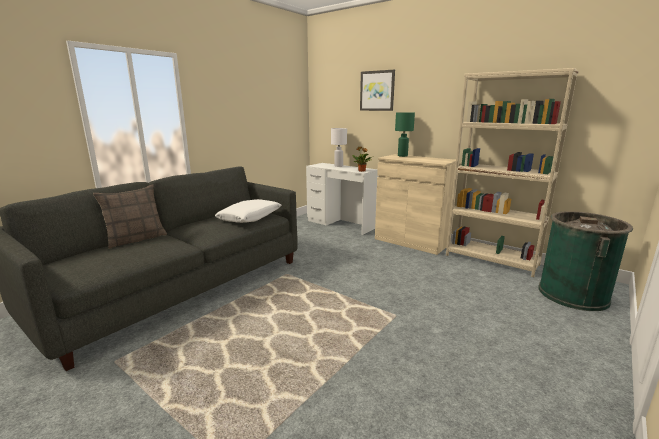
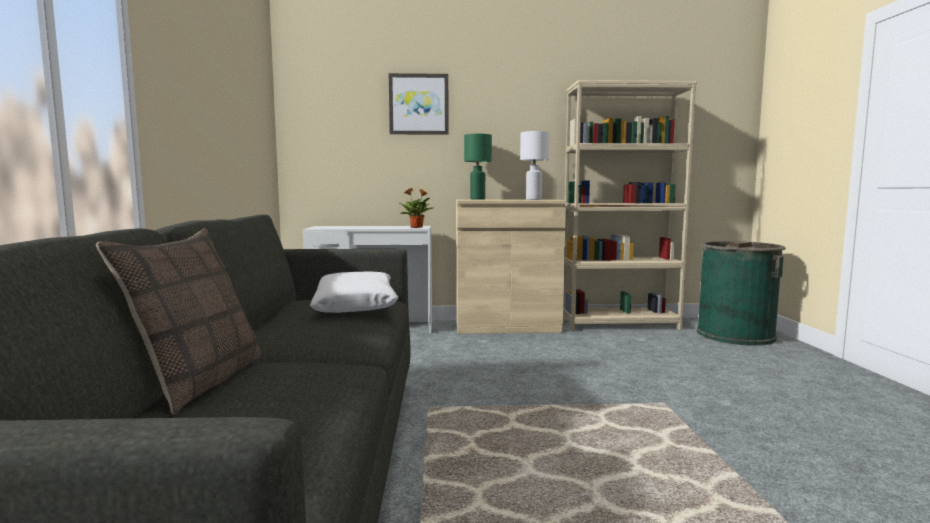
camera: 40 degrees left, 10 degrees down
white table lamp [331,128,347,167] -> white table lamp moved to [520,131,550,200]

